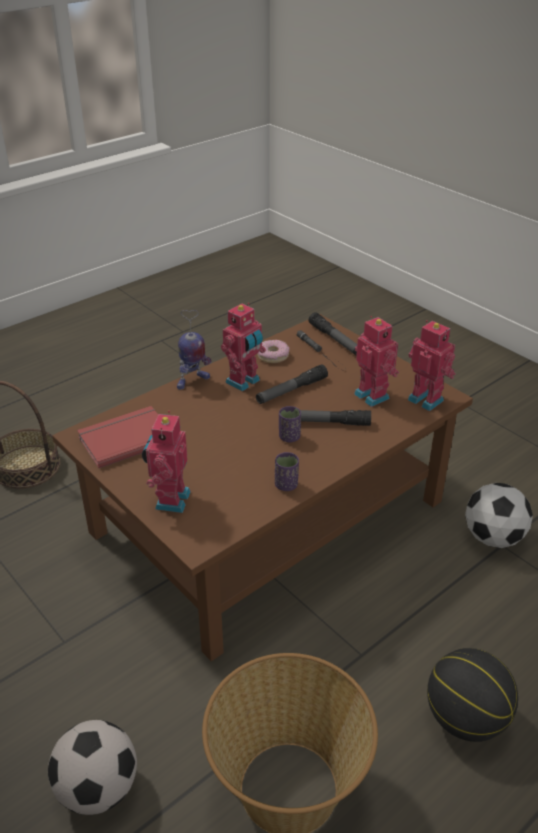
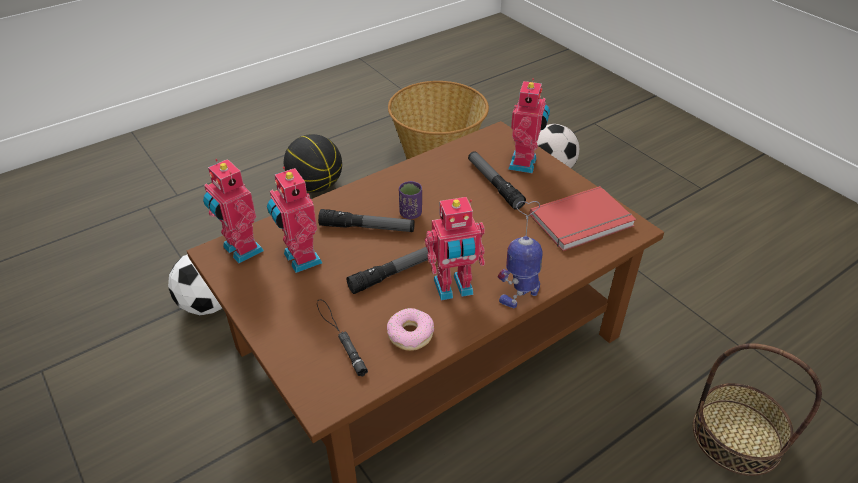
camera: 175 degrees left, 5 degrees up
toy robot [221,303,266,392] -> toy robot turned 150 degrees counterclockwise [425,197,485,300]
purple cup [275,452,299,491] -> none
flashlight [309,312,357,355] -> flashlight moved to [468,151,526,210]

